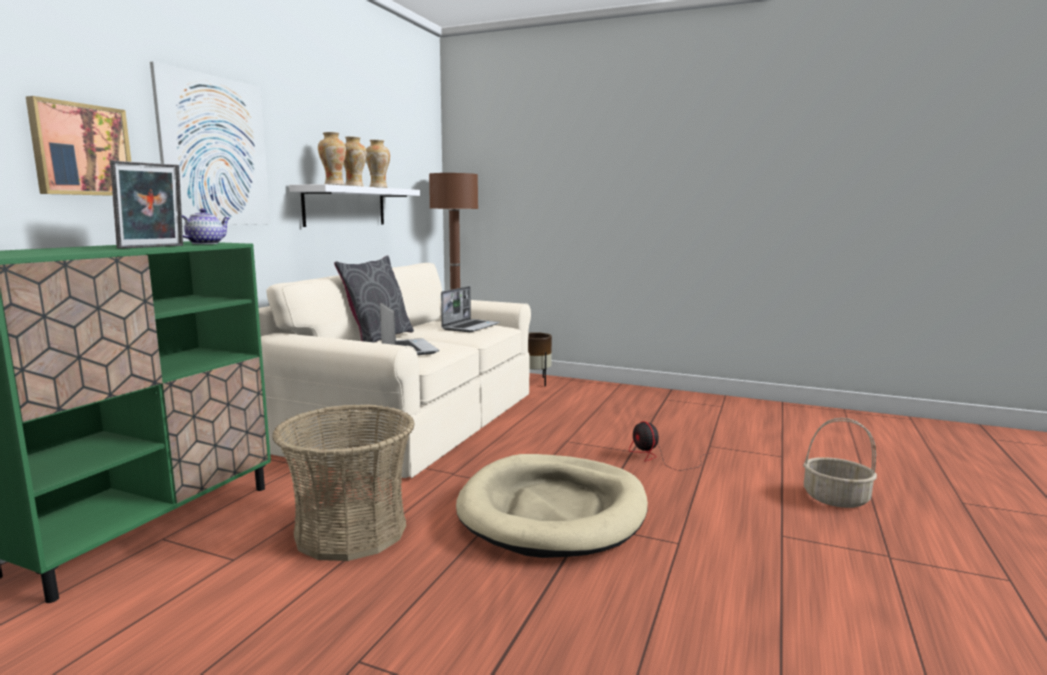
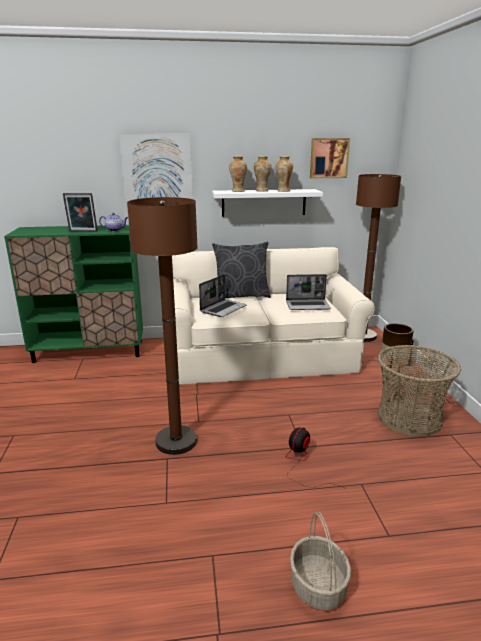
camera: 60 degrees right, 10 degrees up
picture [26,96,131,196] -> picture moved to [310,138,350,178]
basket [272,404,415,561] -> basket moved to [378,345,461,436]
beige dog bed [456,454,648,558] -> brown floor lamp [127,197,198,455]

